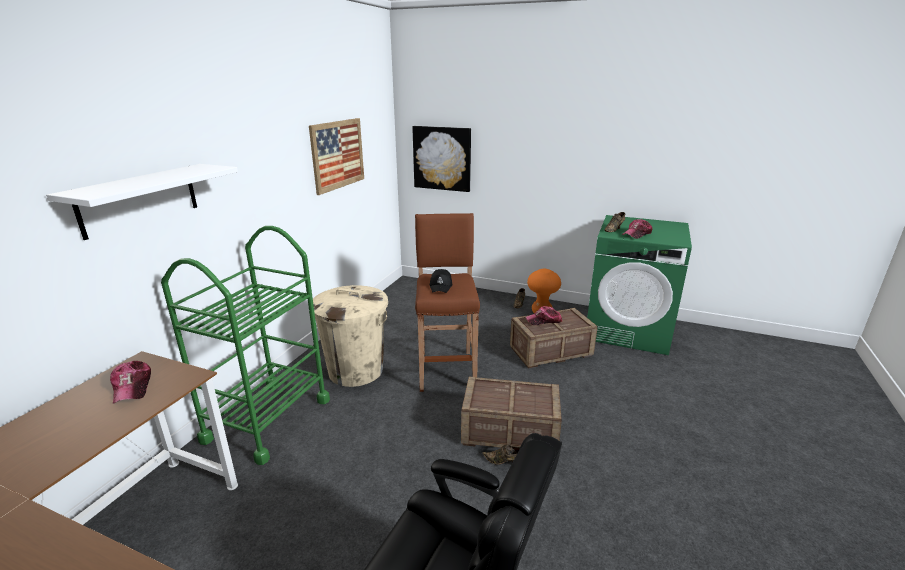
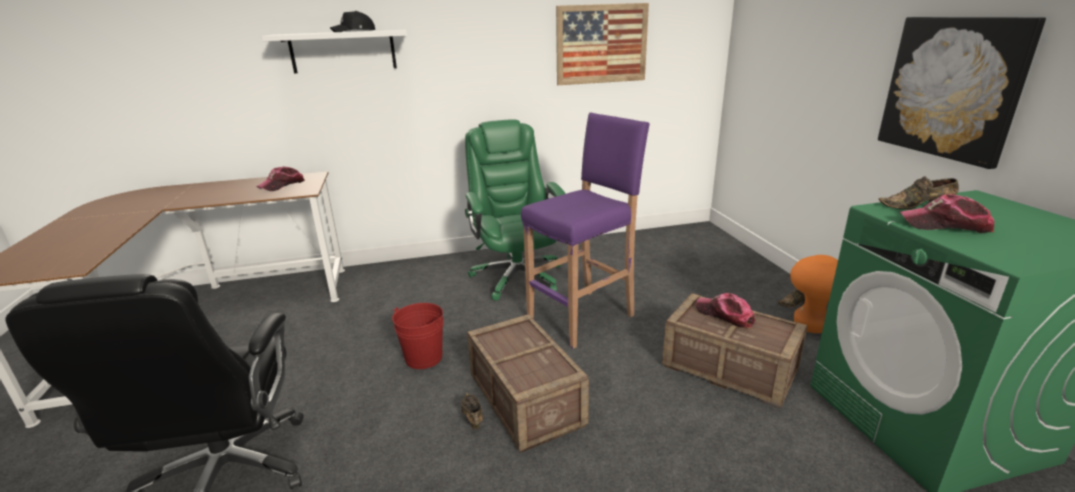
camera: 55 degrees right, 0 degrees up
green cart [161,226,330,465] -> none
beige trash can [313,285,388,387] -> green office chair [465,119,566,301]
picture [412,126,471,192] -> picture moved to [878,17,1046,169]
brown stool [415,213,480,392] -> purple stool [521,113,650,349]
black cap [430,269,452,293] -> black cap moved to [330,11,375,32]
none -> red bucket [392,303,444,369]

